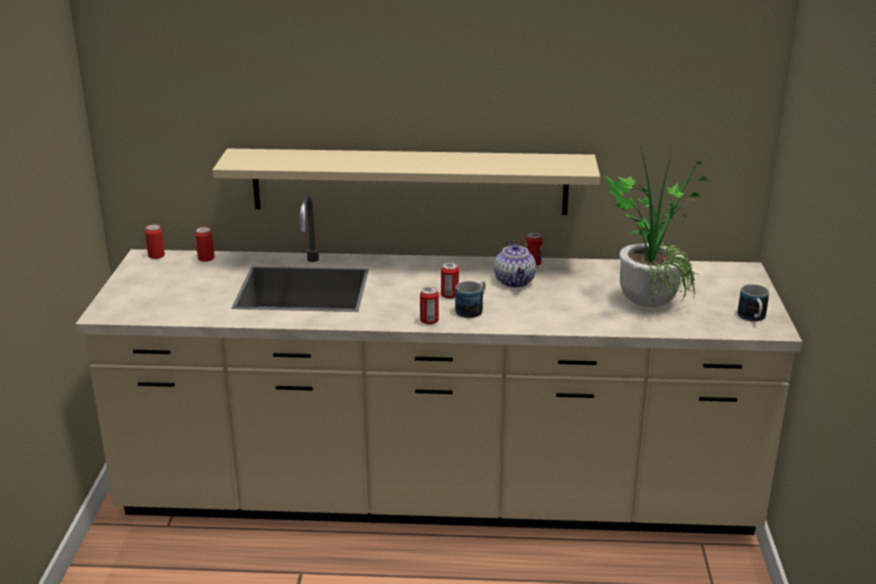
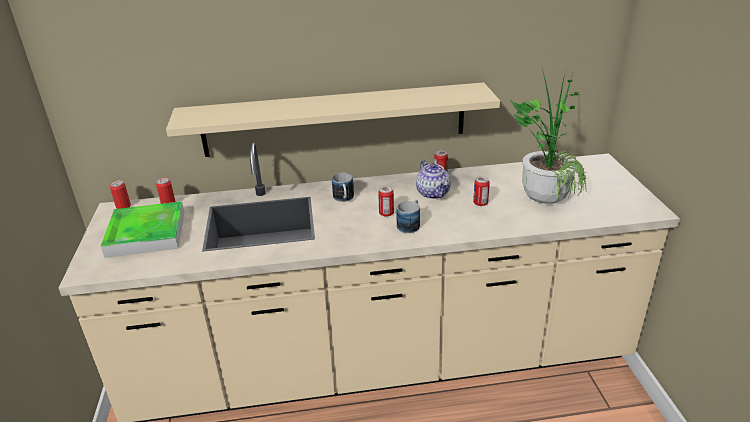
camera: 10 degrees left, 5 degrees up
can [420,287,439,325] -> can moved to [473,176,490,206]
mug [737,284,769,322] -> mug moved to [332,173,354,202]
none -> tray [101,201,185,258]

